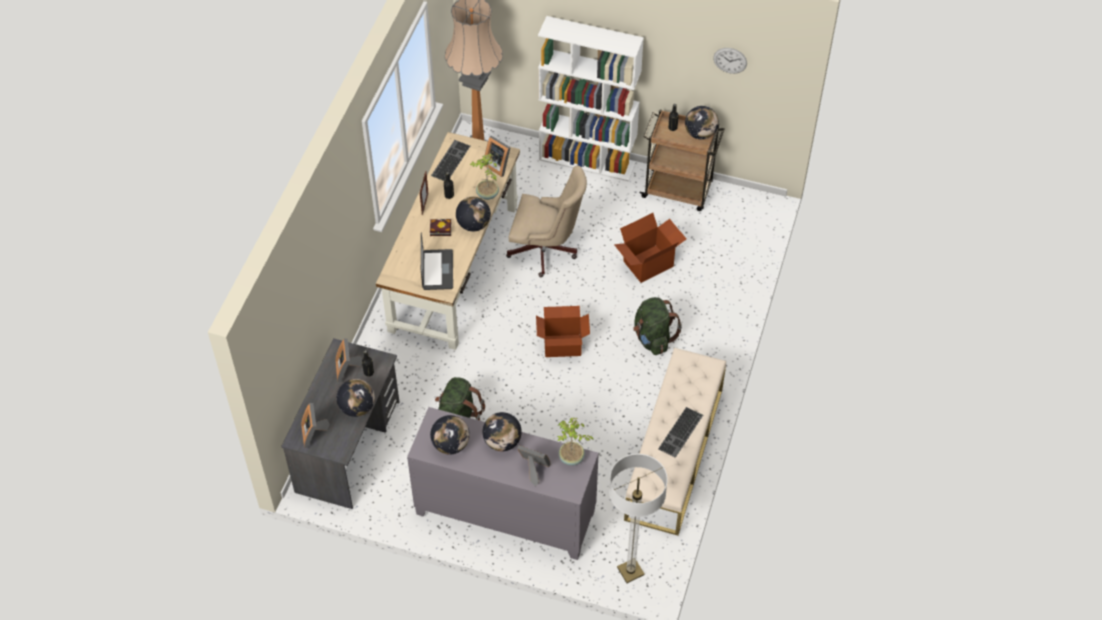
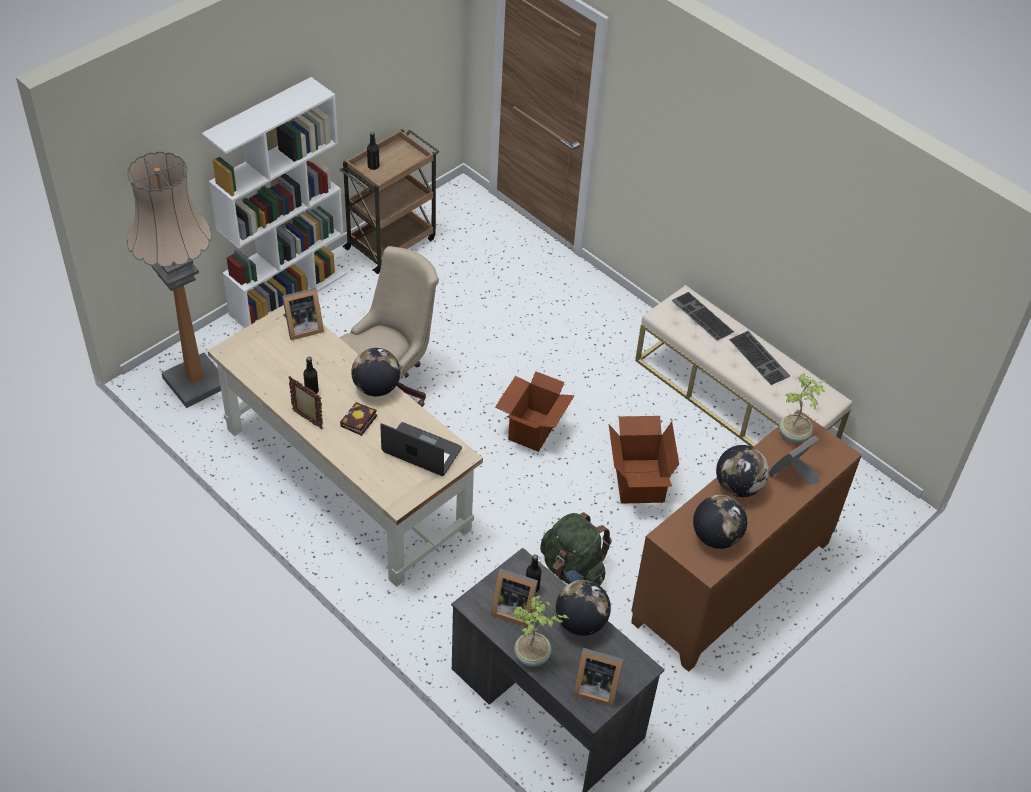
camera: 65 degrees left, 5 degrees down
grey cabinet [407,407,599,560] -> brown cabinet [631,410,862,672]
keyboard [431,140,470,181] -> keyboard moved to [671,292,734,341]
potted plant [470,154,499,200] -> potted plant moved to [512,595,569,667]
floor lamp [609,454,668,583] -> none
cardboard box [614,213,686,283] -> cardboard box moved to [609,416,679,504]
green backpack [633,297,682,355] -> none
globe [685,106,719,140] -> none
wall clock [713,48,747,74] -> none

